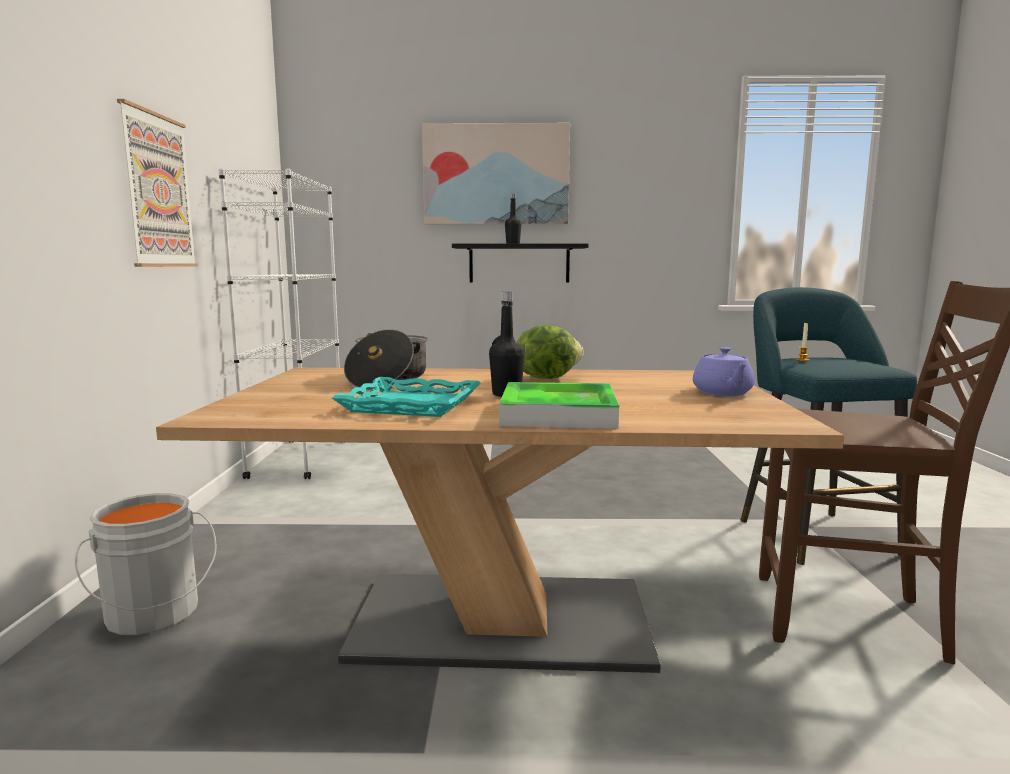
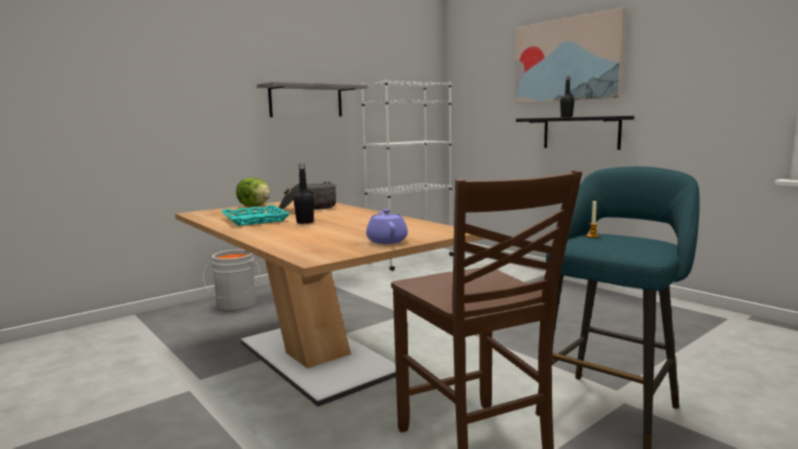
camera: 50 degrees right, 0 degrees up
picture [117,99,198,267] -> grey shelf [257,82,368,117]
tray [499,382,619,429] -> none
lettuce [517,325,584,379] -> lettuce moved to [236,177,270,207]
purple teapot [693,347,754,396] -> purple teapot turned 120 degrees clockwise [366,209,408,244]

